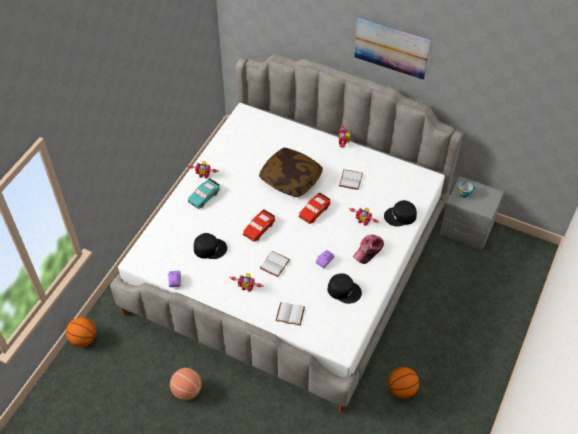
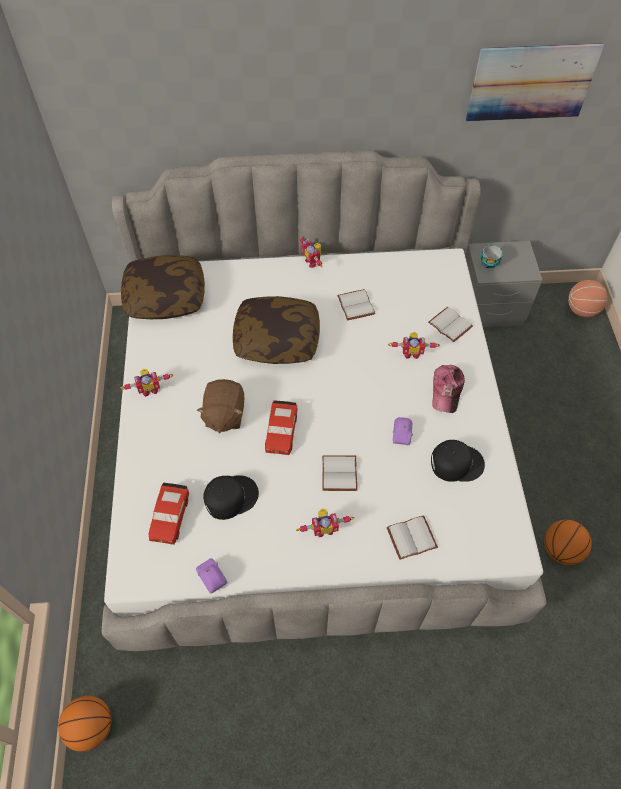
camera: 30 degrees left, 5 degrees up
basketball [170,368,202,400] -> basketball moved to [568,280,608,317]
turquoise toy car [188,178,220,209] -> none
red toy car [299,192,330,224] -> red toy car moved to [148,482,189,545]
picture [354,17,431,80] -> picture moved to [466,43,604,121]
black cap [384,200,417,227] -> white book [428,307,473,342]
none -> pillow [121,255,205,319]
none -> brown plush toy [197,379,244,433]

